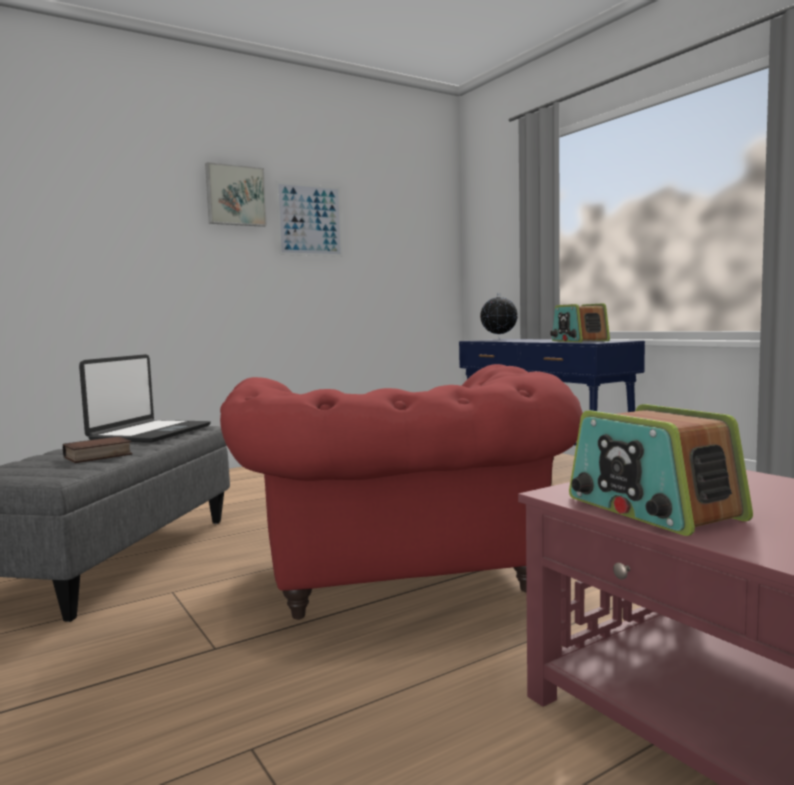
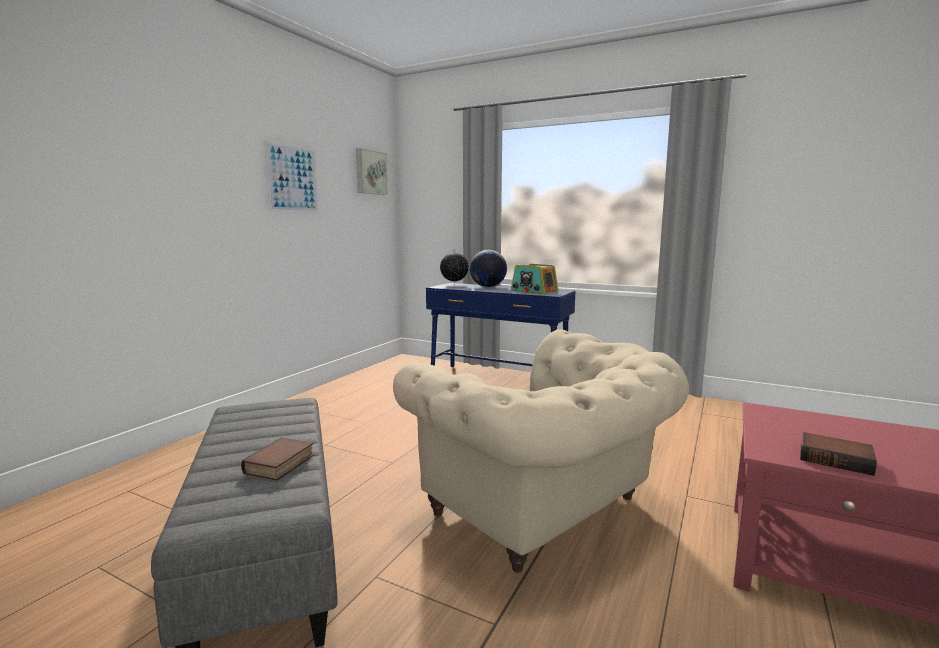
camera: 30 degrees left, 5 degrees up
laptop [79,354,211,443] -> none
picture [205,162,267,227] -> picture moved to [356,148,388,195]
red armchair [220,364,583,620] -> beige armchair [393,329,689,572]
radio [569,404,753,536] -> book [800,432,877,476]
none -> globe [470,250,507,287]

